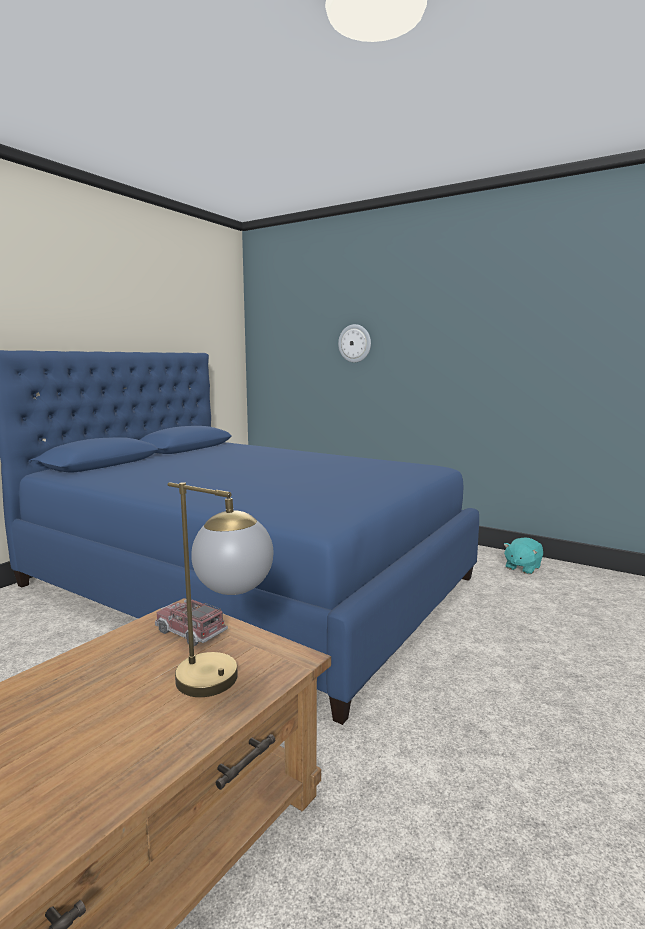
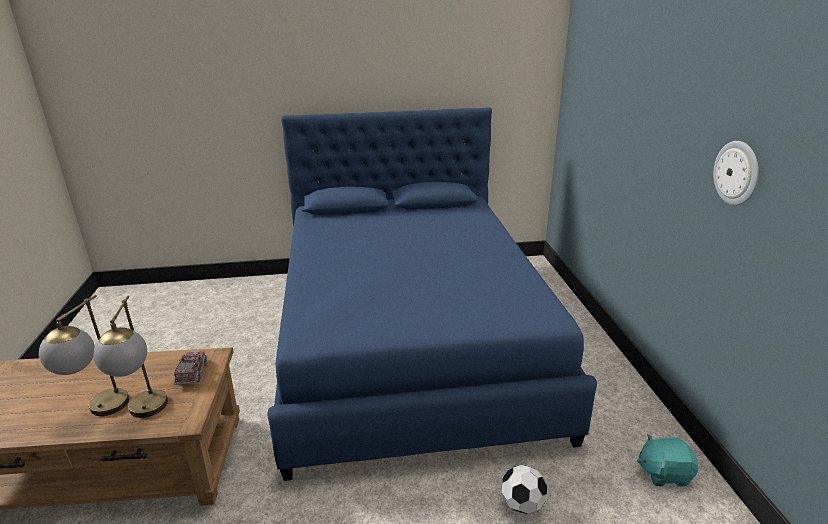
camera: 50 degrees right, 15 degrees up
wall clock [338,324,371,363] -> wall clock moved to [713,141,759,205]
none -> table lamp [39,295,129,416]
none -> football [501,465,547,514]

